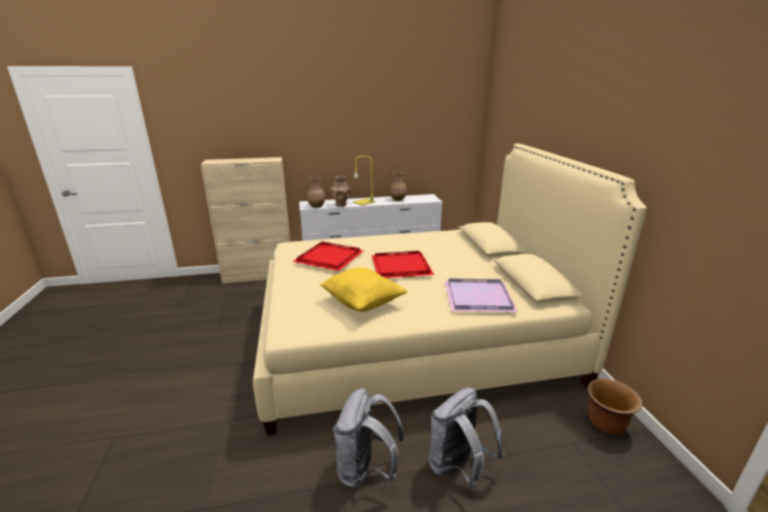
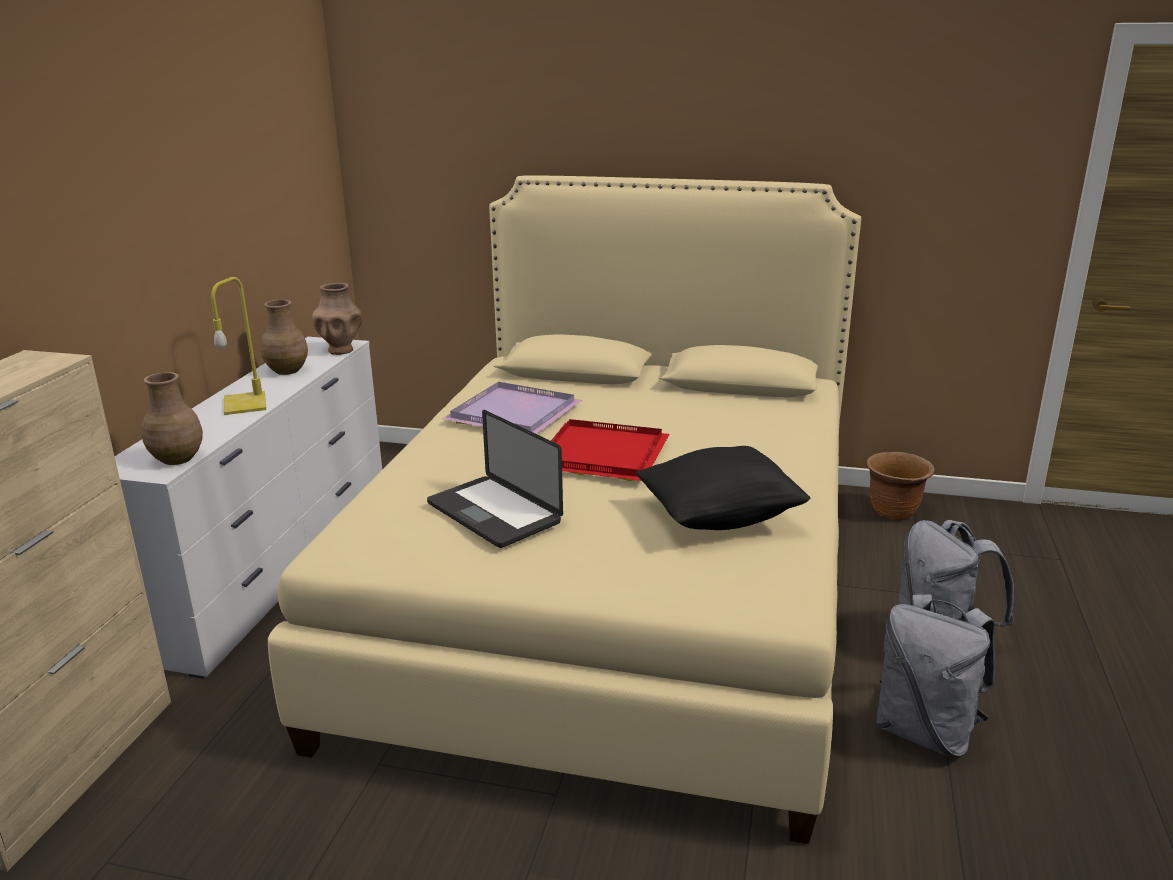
camera: 65 degrees left, 0 degrees up
red tray [292,242,363,271] -> laptop [427,410,563,548]
yellow pillow [320,267,408,312] -> black pillow [636,446,810,530]
brown vase [331,176,351,207] -> brown vase moved to [312,283,362,355]
purple tray [445,279,518,313] -> purple tray moved to [442,382,582,434]

